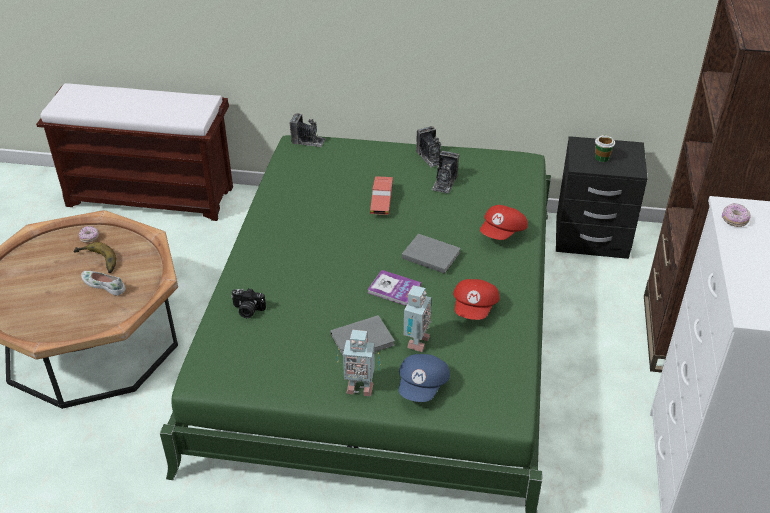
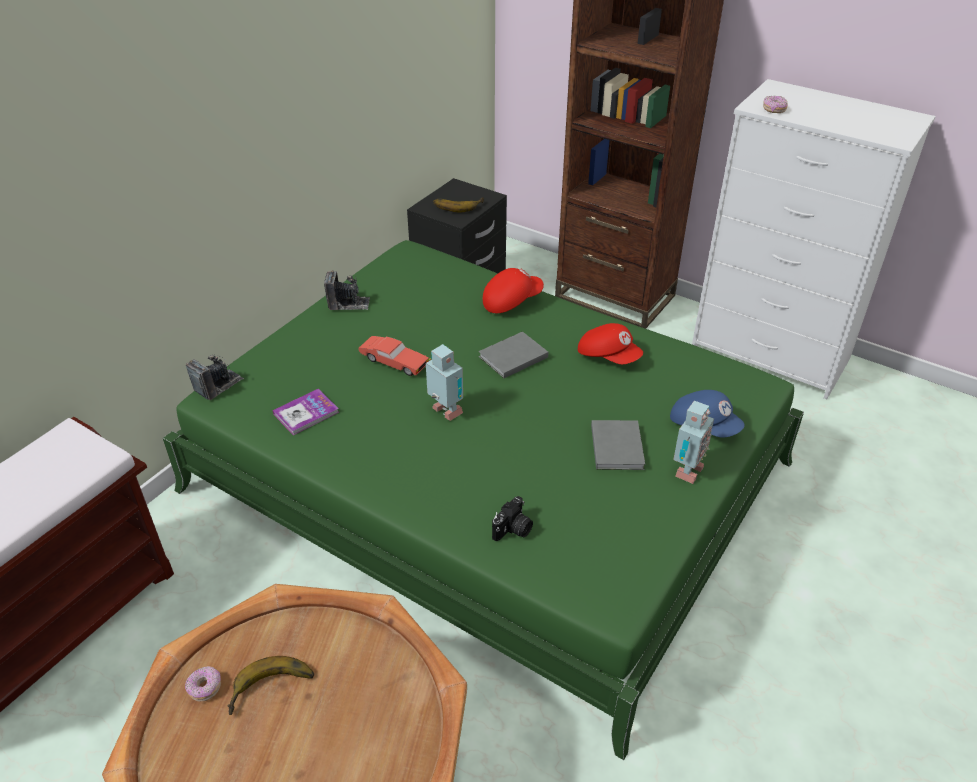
camera: 65 degrees left, 0 degrees up
white shoe [81,271,126,296] -> none
book [367,270,421,306] -> book moved to [273,389,339,435]
toy robot [404,285,432,352] -> toy robot moved to [426,344,463,421]
camera [432,151,459,193] -> none
red cap [480,205,528,240] -> red cap turned 90 degrees counterclockwise [483,268,544,313]
cup [595,135,615,162] -> banana [433,197,484,212]

